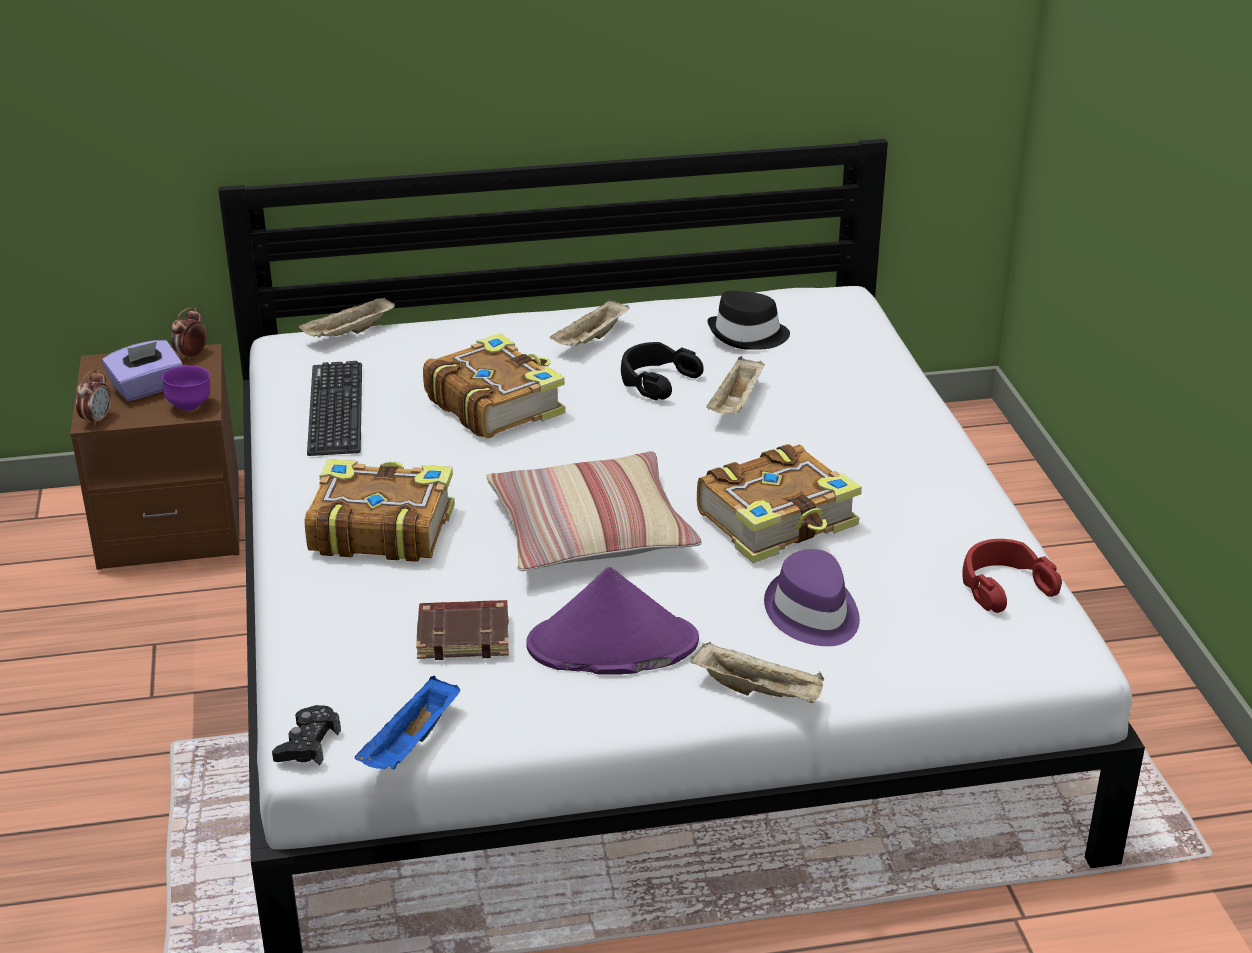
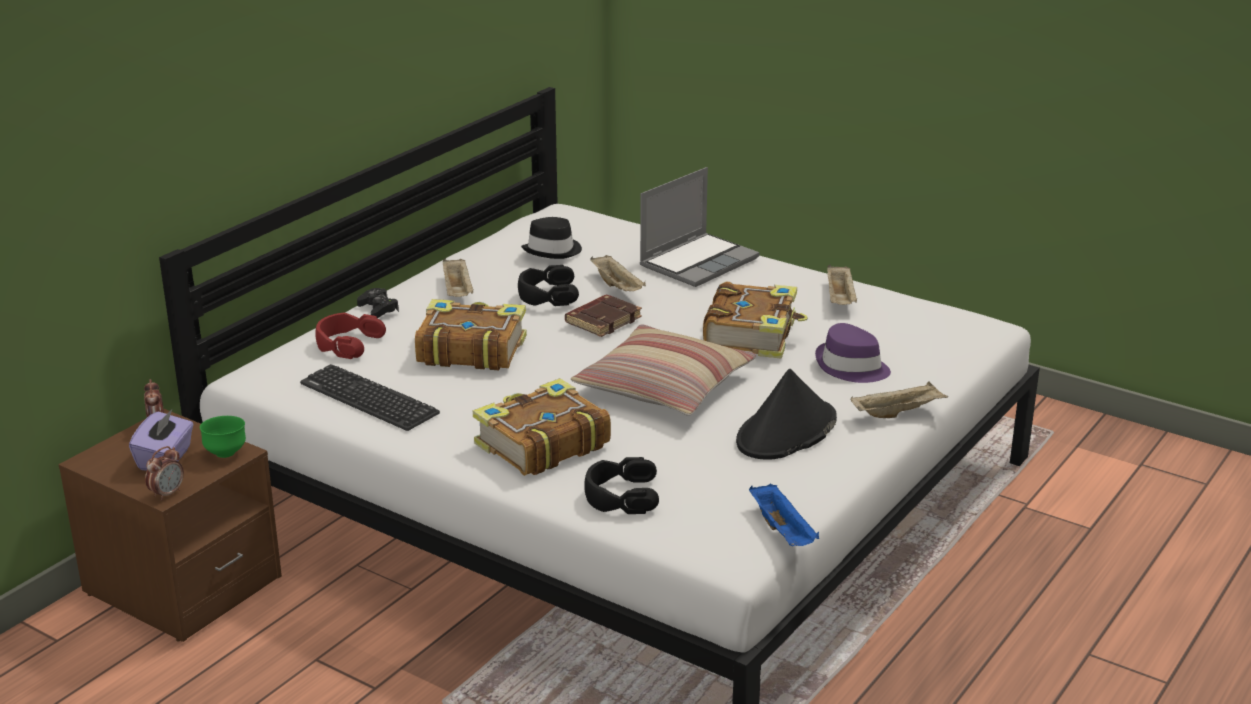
camera: 45 degrees left, 5 degrees down
alarm clock [76,369,111,427] -> alarm clock turned 60 degrees clockwise [145,446,184,501]
purple bowl [162,366,210,411] -> green bowl [200,416,246,458]
black game controller [272,705,341,766] -> black game controller moved to [357,288,399,318]
beige tray [299,298,395,338] -> beige tray moved to [827,264,858,305]
brown book [416,600,509,660] -> brown book moved to [565,295,642,337]
purple hat [526,567,699,675] -> black hat [736,369,837,460]
red headphones [962,539,1062,613] -> red headphones moved to [315,313,386,359]
none -> black headphones [584,457,659,514]
none -> laptop [640,167,760,287]

